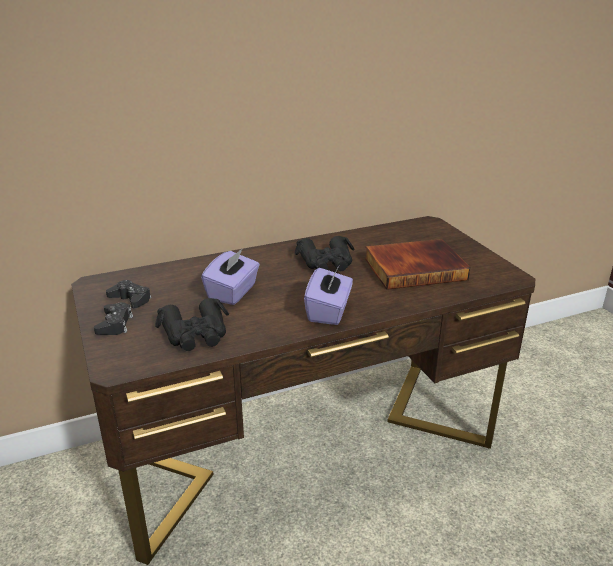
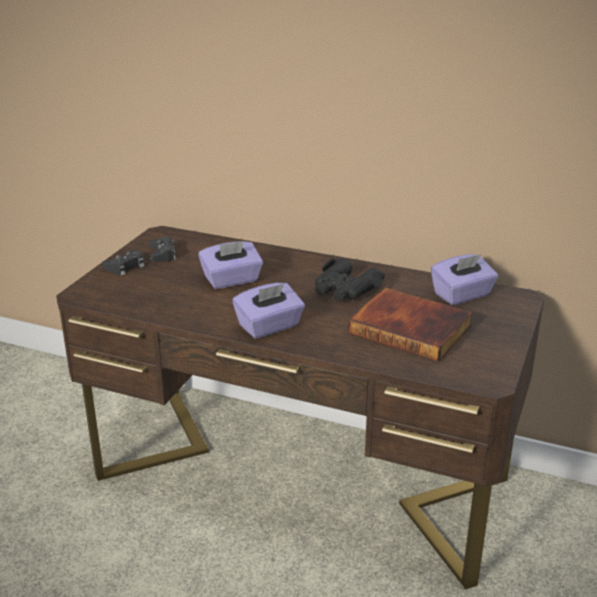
camera: 45 degrees right, 0 degrees up
black binoculars [155,298,229,351] -> none
none -> purple tissue box [431,254,498,305]

